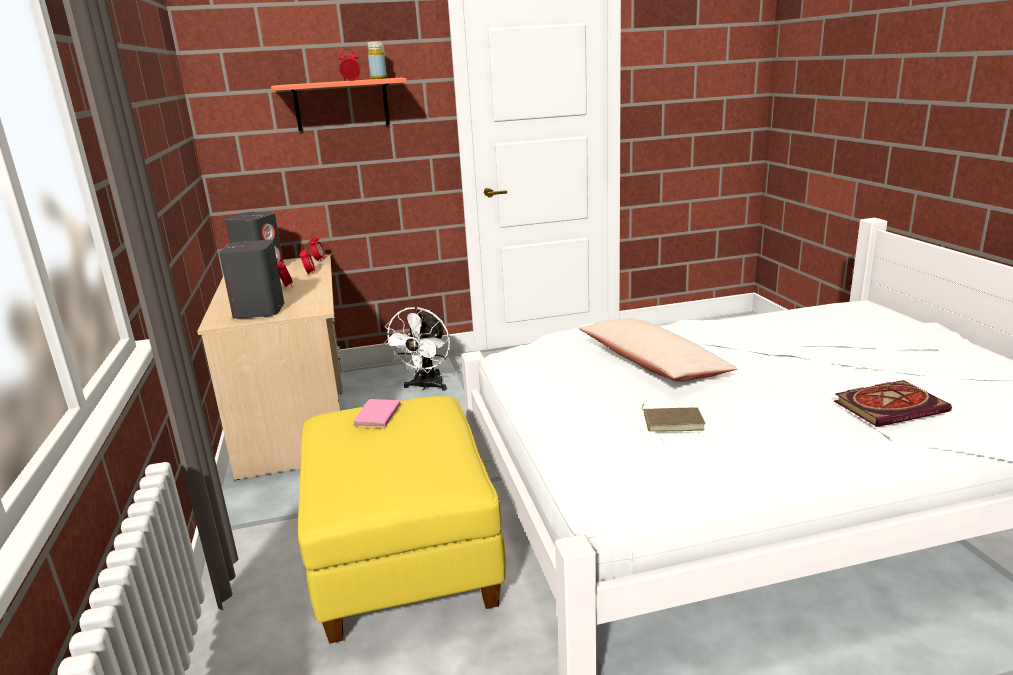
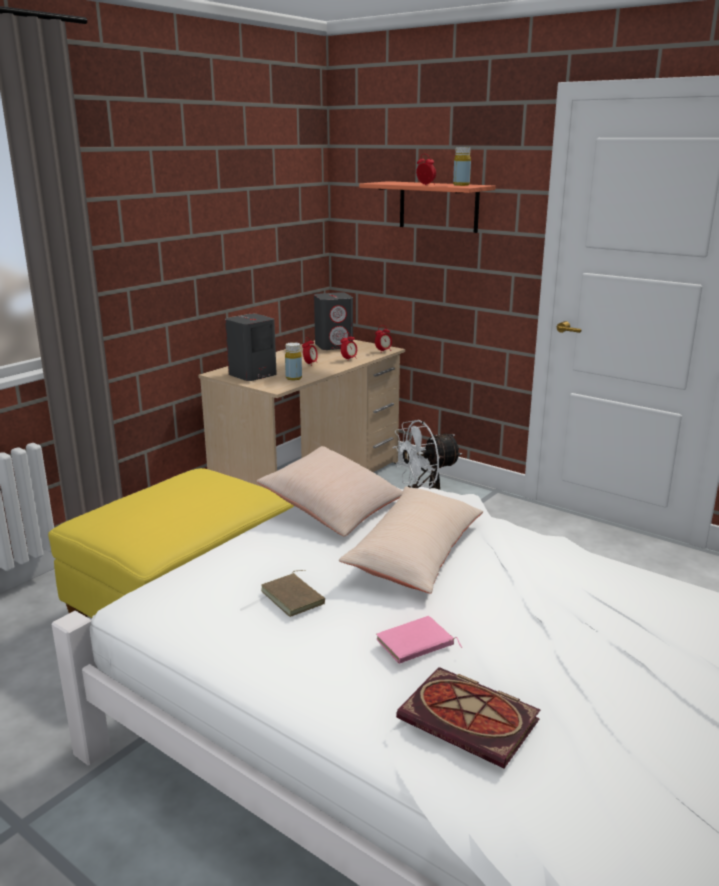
camera: 50 degrees right, 0 degrees up
pink book [353,399,409,428] -> pink book moved to [376,616,462,664]
none -> beige pillow [256,446,403,537]
none -> yellow bottle [285,342,302,380]

